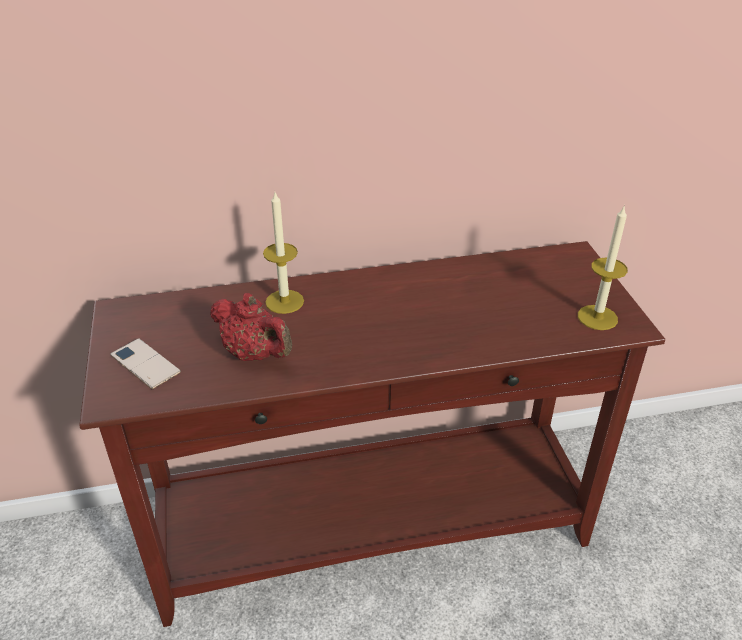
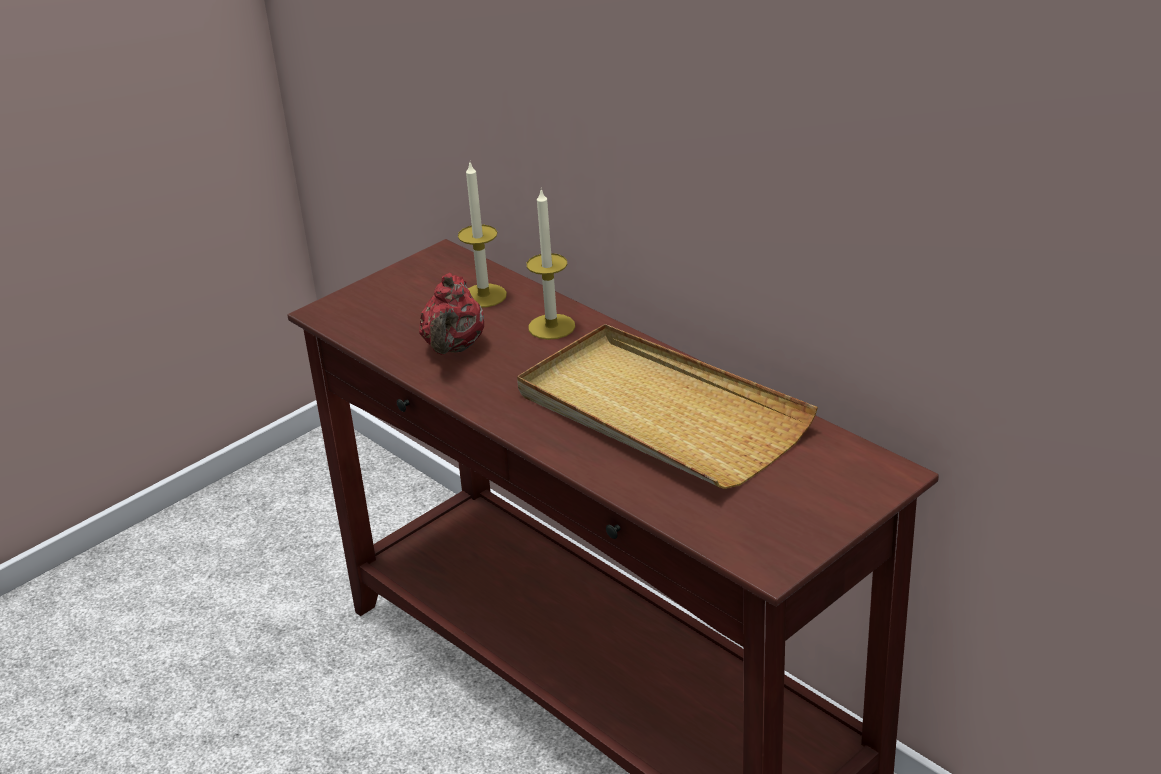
camera: 60 degrees right, 5 degrees down
phone [110,338,181,389] -> none
candle [578,205,628,330] -> candle moved to [458,163,507,308]
none -> beige tray [517,324,818,489]

